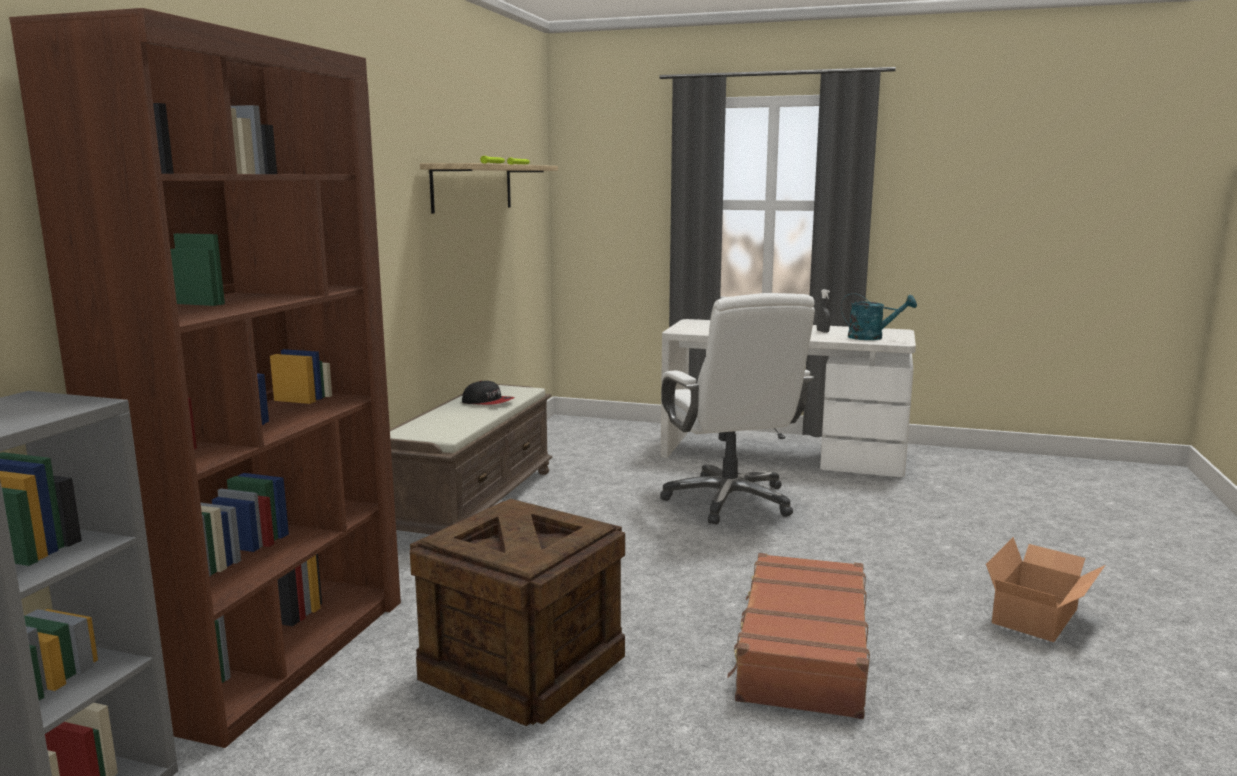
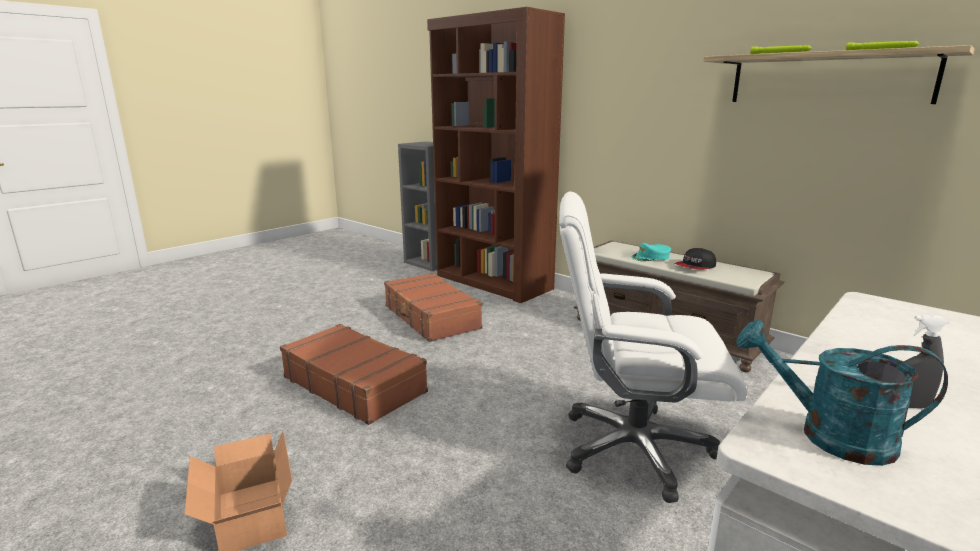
camera: 115 degrees right, 5 degrees up
crate [410,499,625,726] -> brown suitcase [384,273,482,342]
turquoise watering can [841,293,917,340] -> turquoise watering can turned 75 degrees clockwise [736,320,948,466]
none -> turquoise cap [632,243,671,261]

